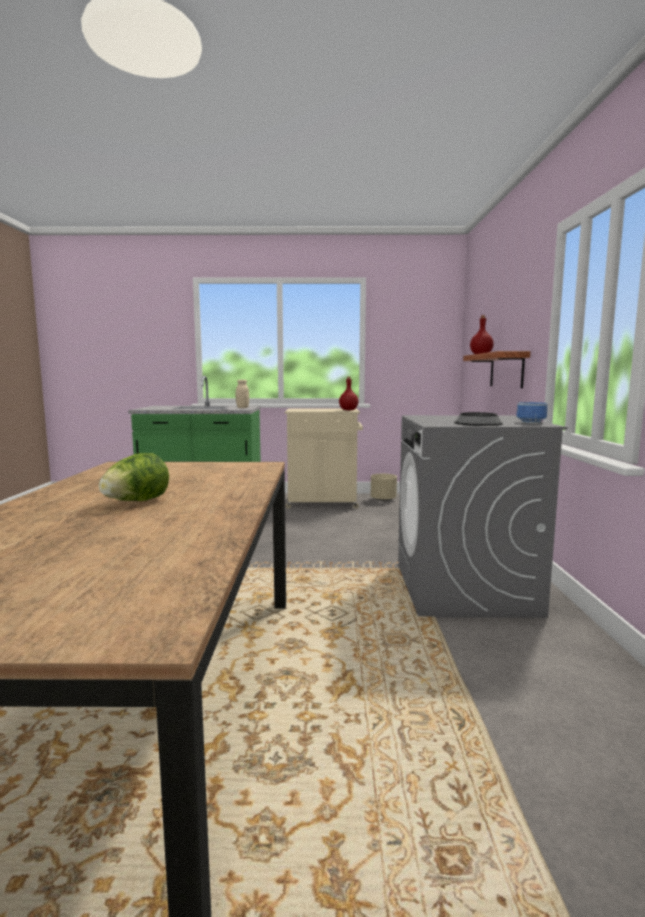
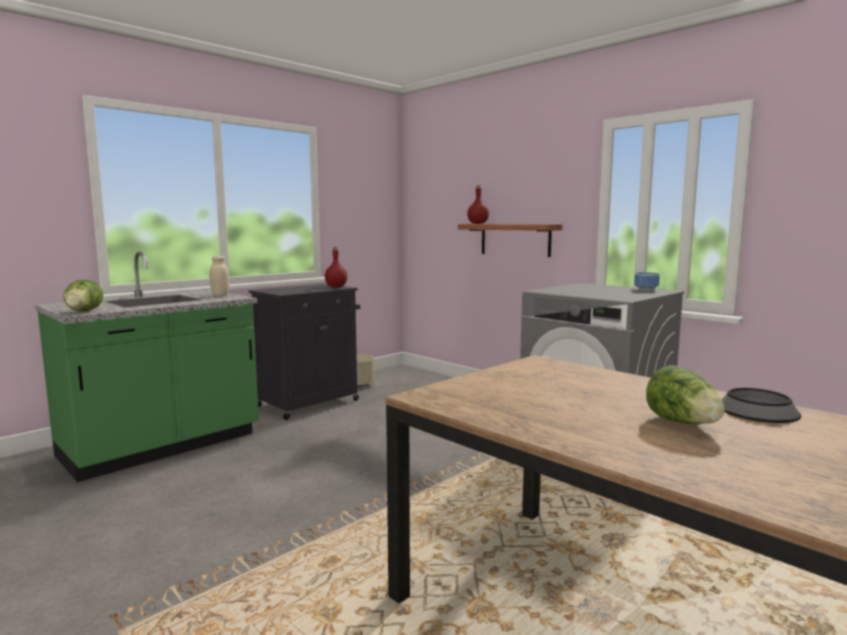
camera: 45 degrees left, 0 degrees up
beige cabinet [285,408,363,509] -> black cabinet [248,284,360,420]
bowl [454,412,503,426] -> bowl moved to [722,388,802,423]
none -> lettuce [63,280,104,312]

